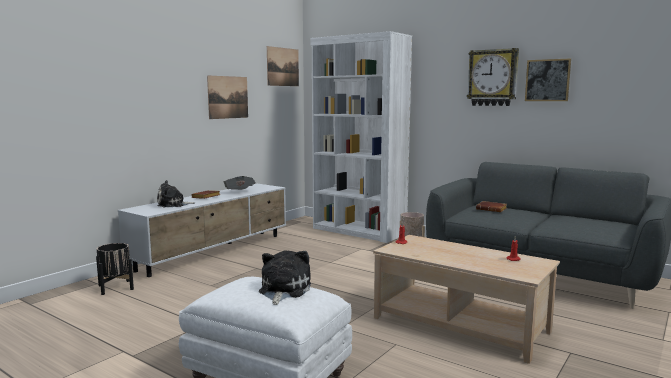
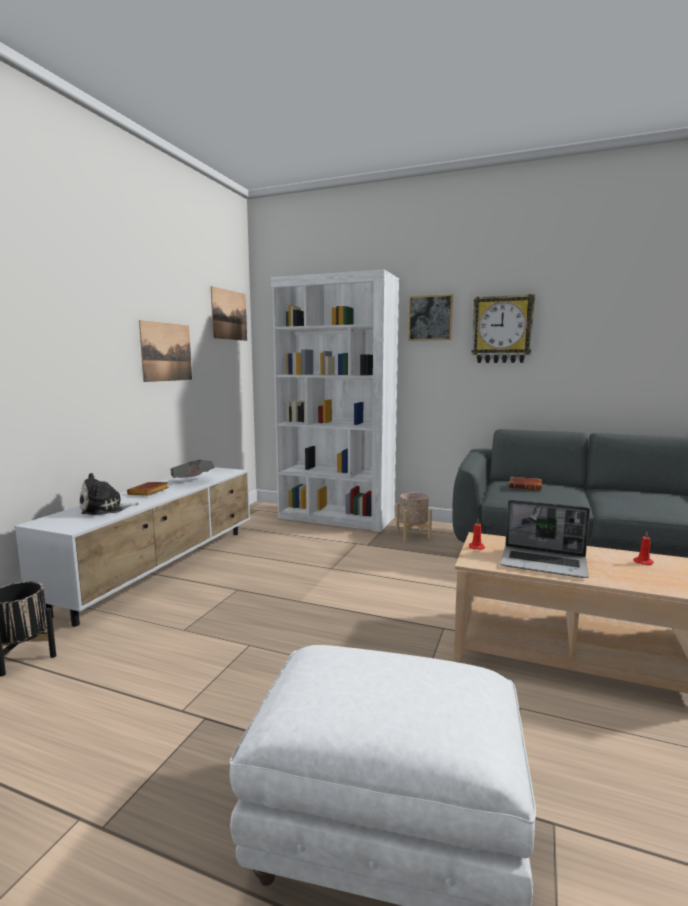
camera: 15 degrees left, 0 degrees up
plush toy [259,251,311,305] -> none
picture [525,58,571,101] -> picture moved to [408,294,453,341]
none -> laptop [500,500,590,578]

